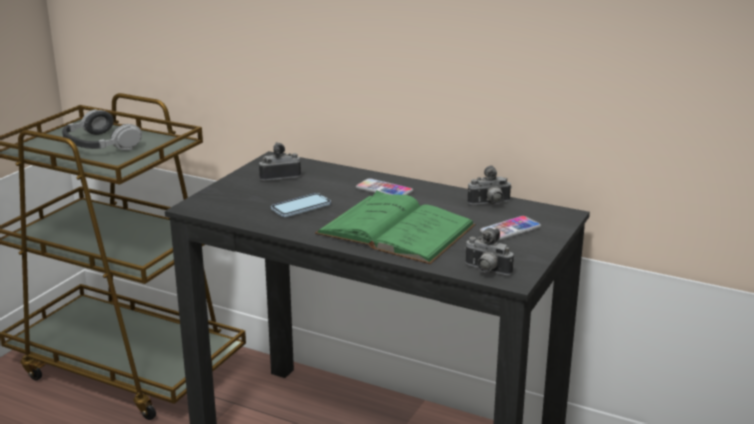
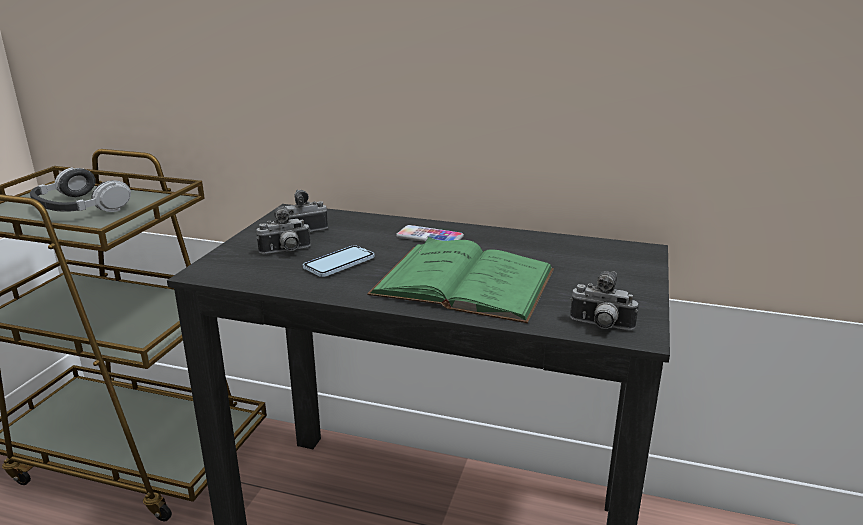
camera: 10 degrees left, 0 degrees up
camera [467,165,512,205] -> camera moved to [256,206,311,254]
phone [480,216,541,241] -> none

